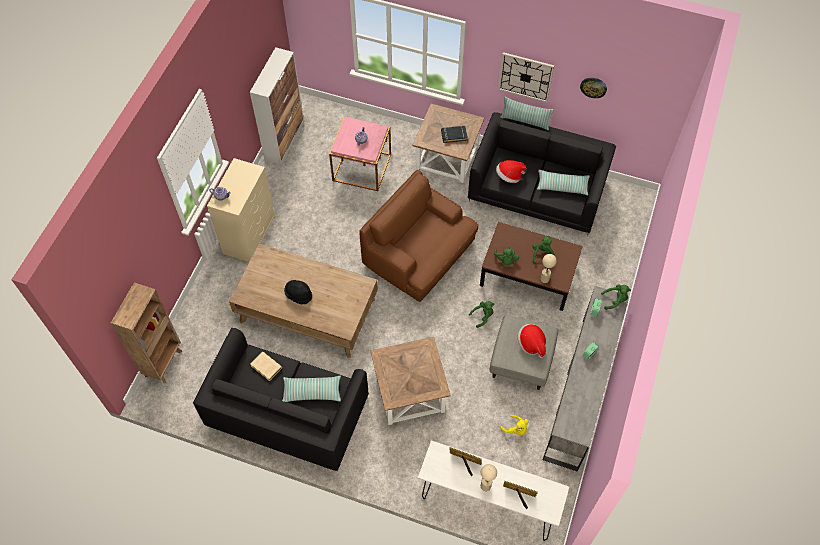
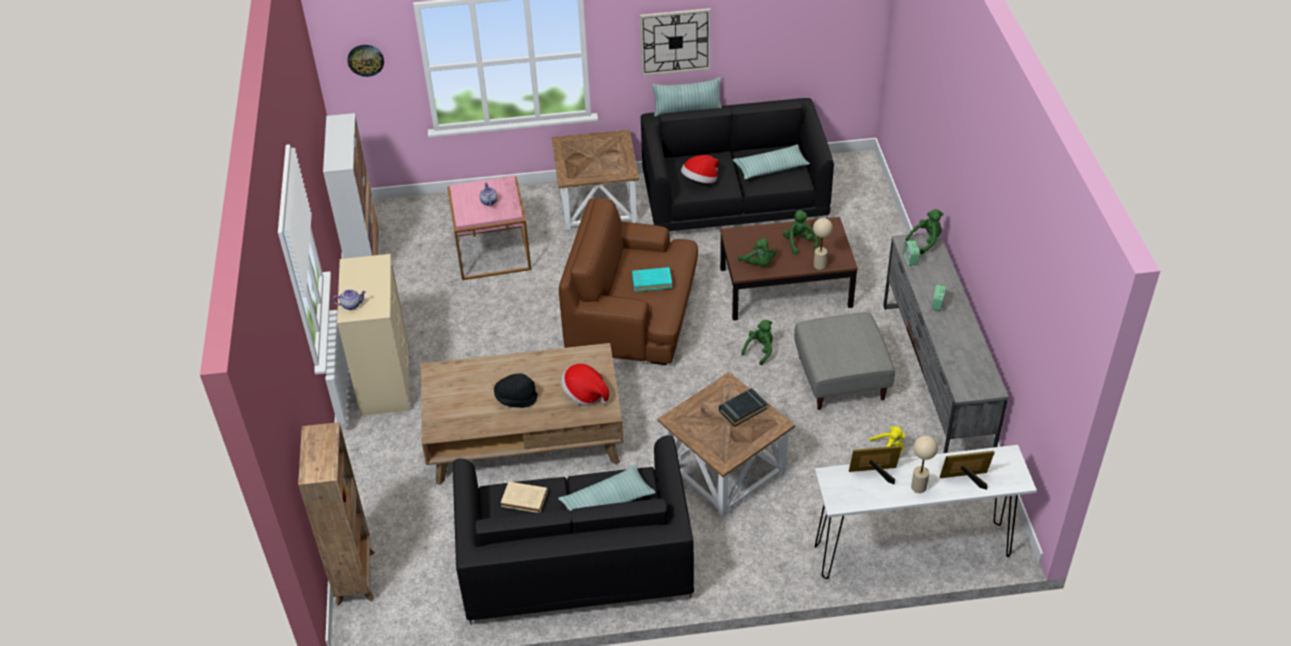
camera: 25 degrees left, 15 degrees down
black book [441,125,468,143] -> black book moved to [719,388,768,427]
hat [518,324,546,358] -> hat moved to [561,364,609,406]
wall clock [580,78,607,98] -> wall clock moved to [347,45,384,77]
none -> turquoise book [632,267,672,292]

